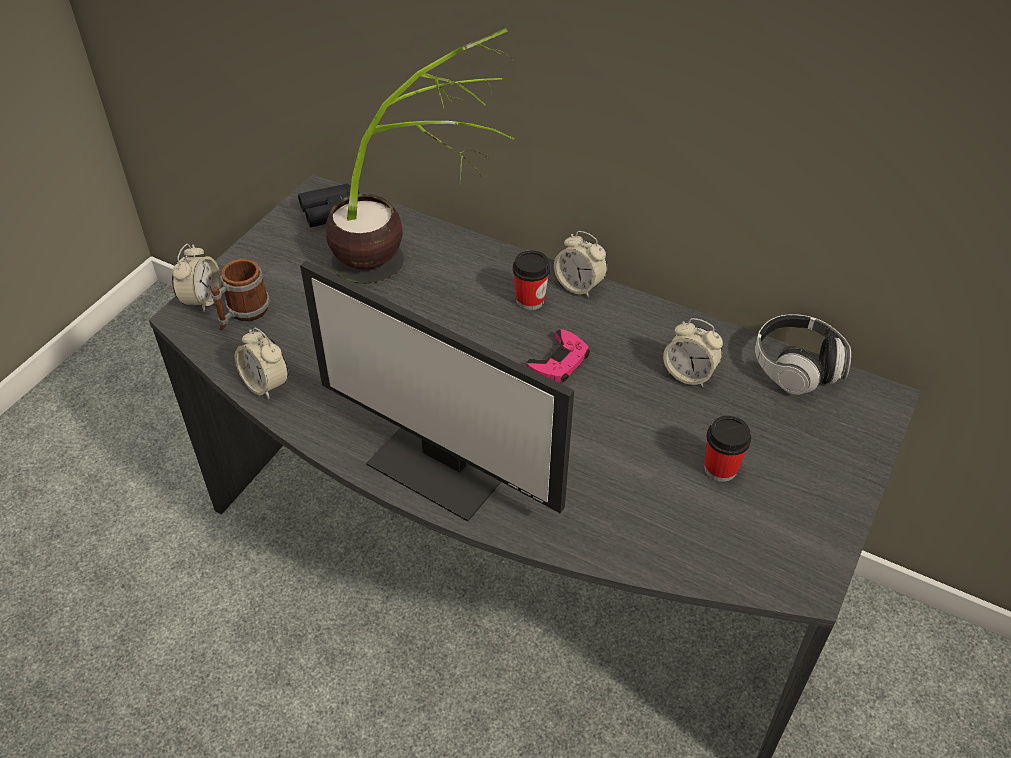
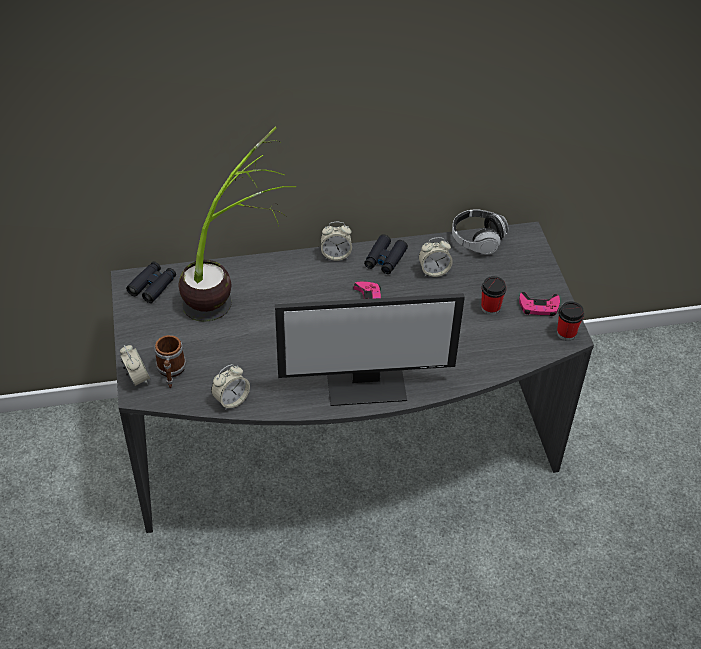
camera: 40 degrees left, 0 degrees up
alarm clock [235,328,288,399] -> alarm clock turned 45 degrees counterclockwise [211,364,250,410]
cup [513,250,550,310] -> cup moved to [557,301,584,341]
none -> black binoculars [364,234,408,274]
none -> pink game controller [519,292,560,316]

